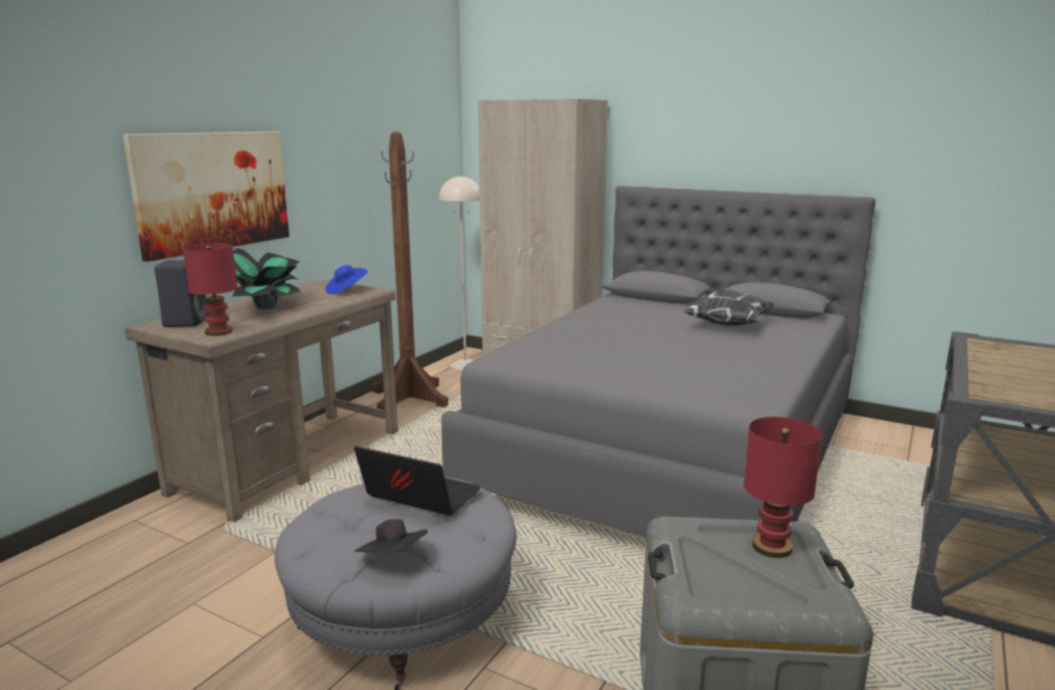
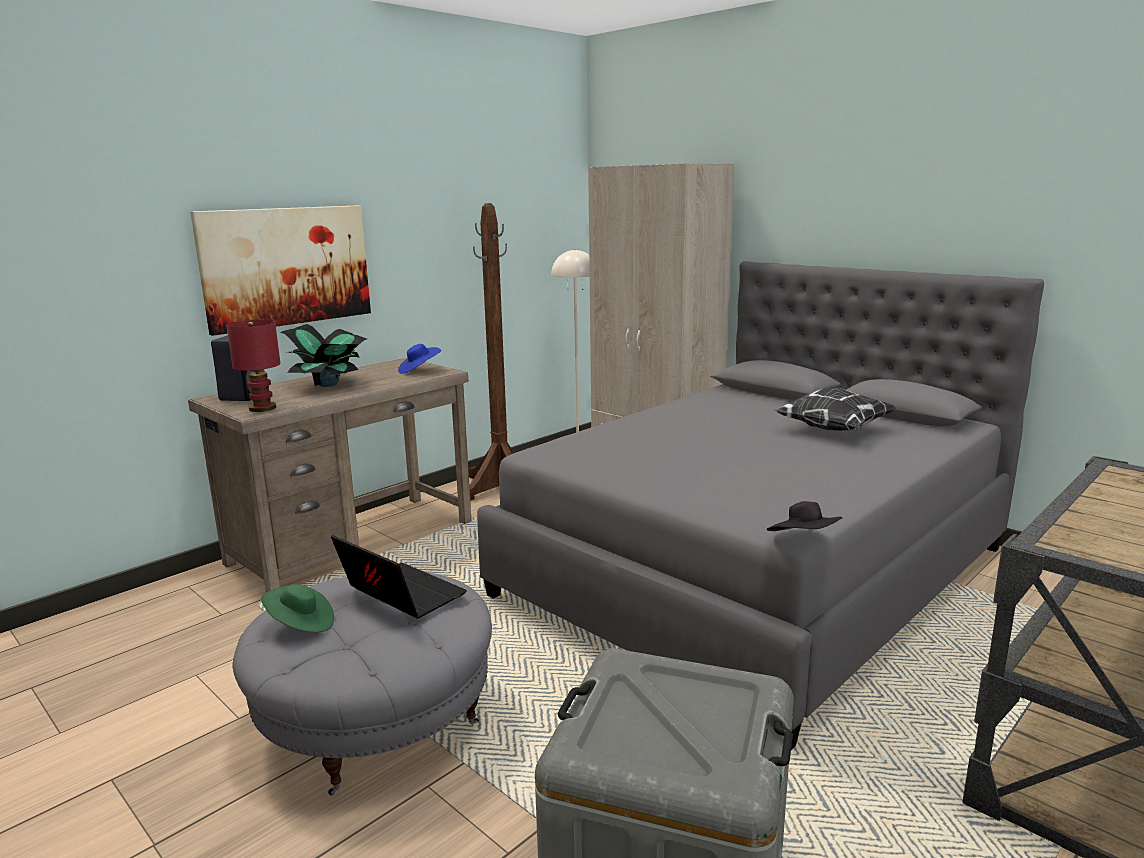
camera: 15 degrees right, 0 degrees up
black hat [354,519,428,553] -> black hat moved to [767,501,842,531]
red table lamp [744,417,822,558] -> none
none -> green hat [261,584,334,632]

